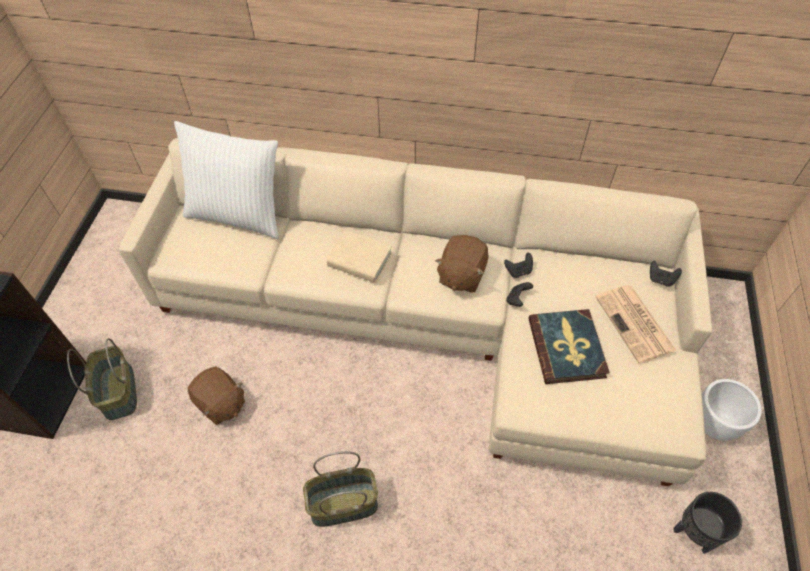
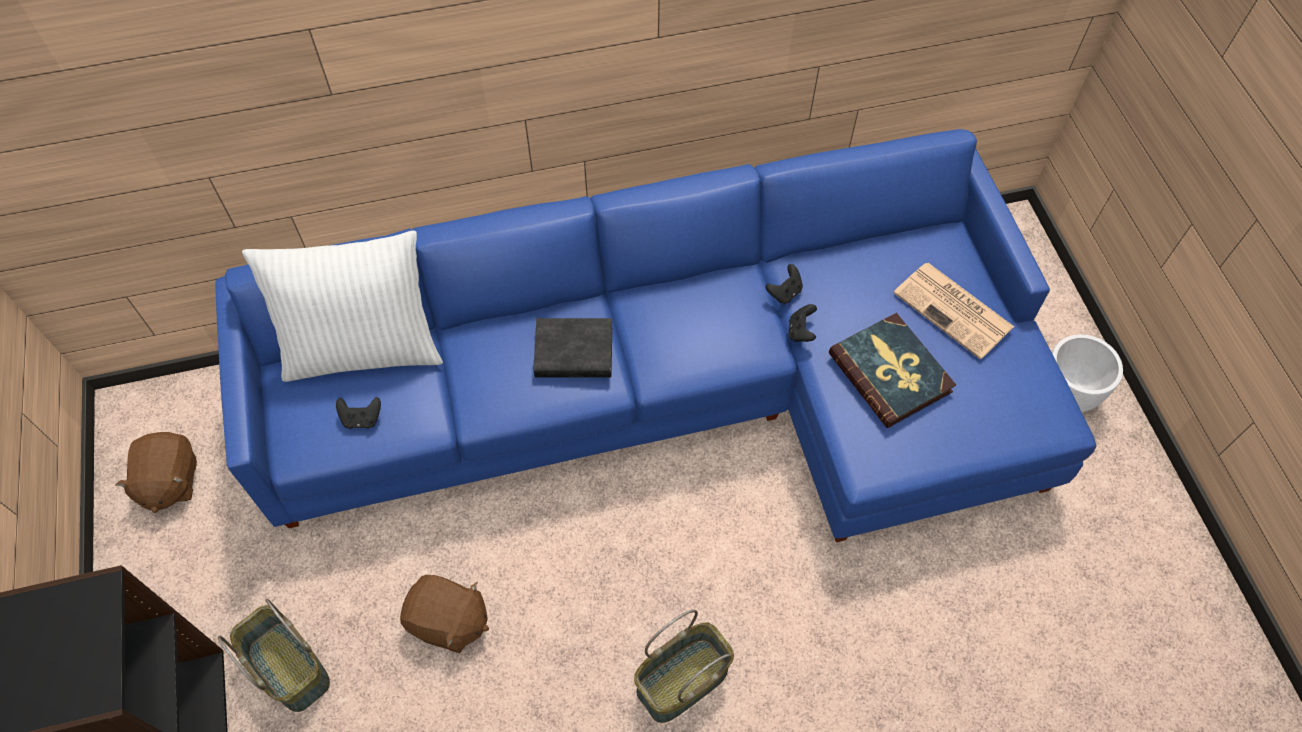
camera: 25 degrees left, 5 degrees up
beige sofa [119,138,712,486] -> blue sofa [215,129,1097,542]
beige book [327,230,392,283] -> black book [533,318,612,377]
brown plush toy [435,235,489,292] -> brown plush toy moved to [115,432,197,513]
black game controller [650,261,682,287] -> black game controller moved to [336,397,381,429]
black planter [674,492,742,554] -> none

